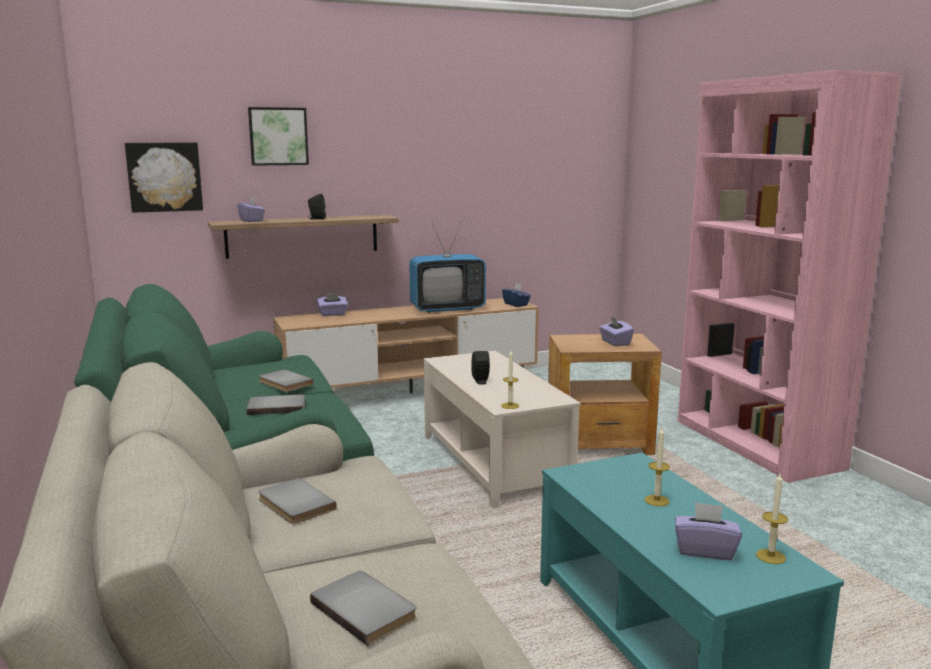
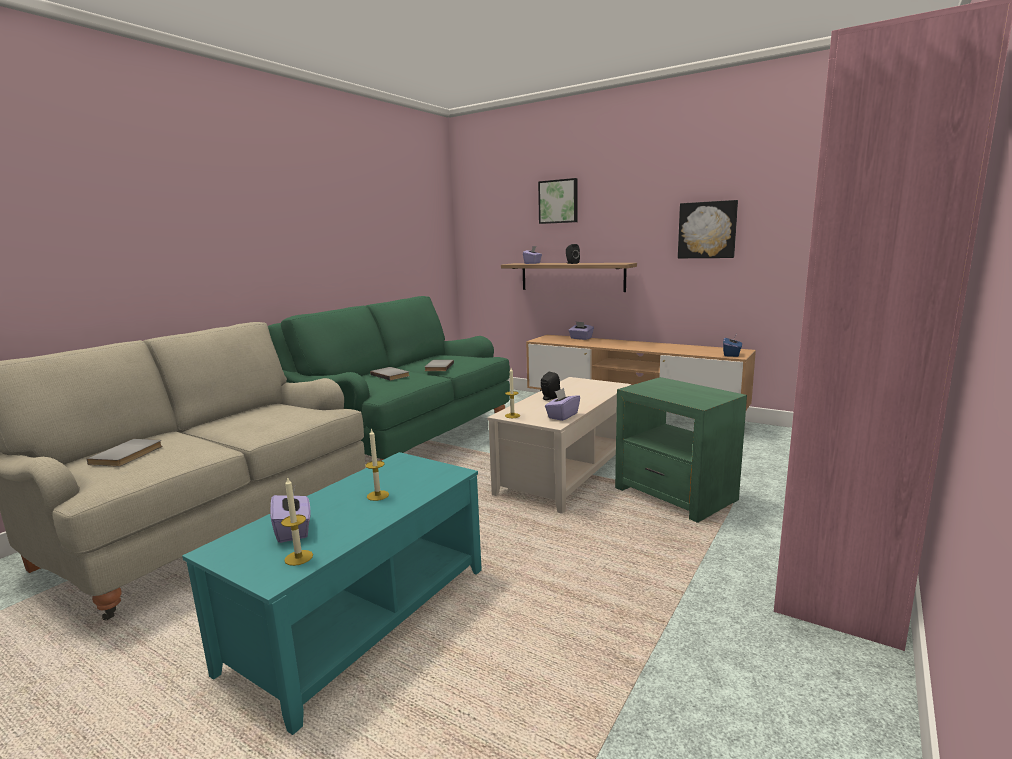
camera: 55 degrees right, 0 degrees up
picture [125,143,203,213] -> picture moved to [678,200,738,258]
grey book [258,478,337,524] -> none
television [409,221,486,313] -> none
brown side table [548,334,662,455] -> green side table [615,377,747,523]
purple tissue box [599,317,634,346] -> purple tissue box moved to [545,388,580,421]

